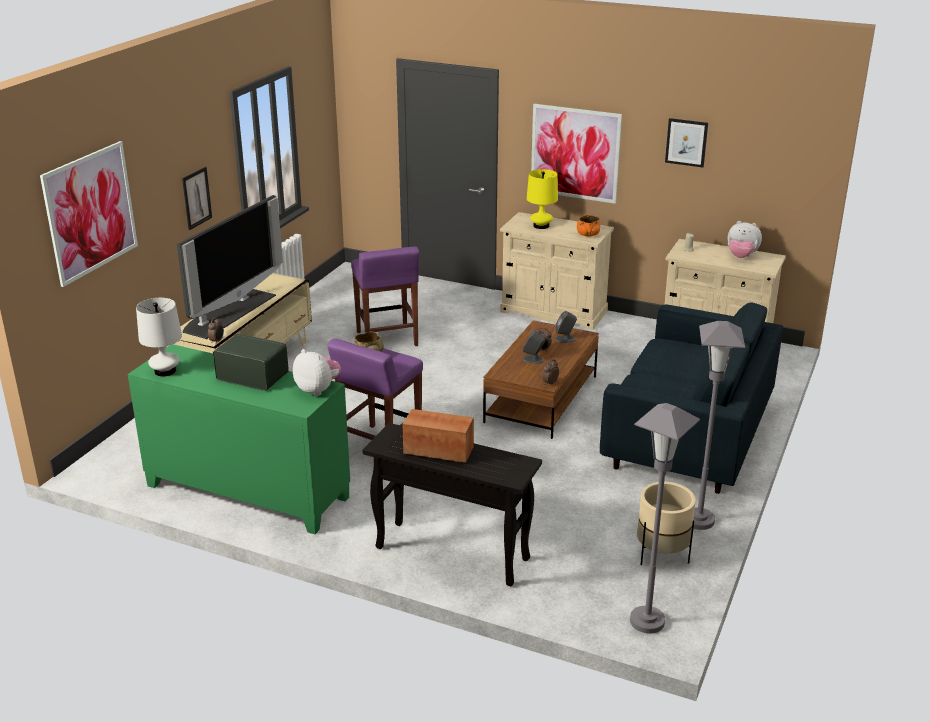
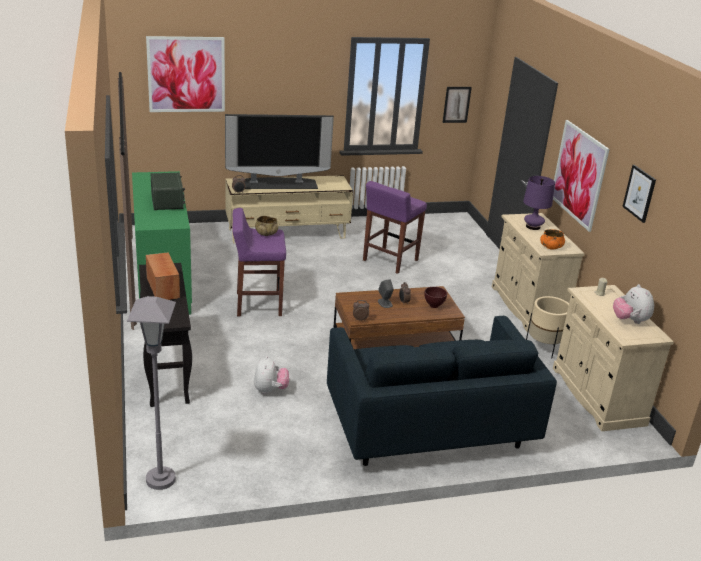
camera: 50 degrees right, 0 degrees up
white table lamp [136,298,182,376] -> none
picture [182,167,212,230] -> picture moved to [443,87,472,123]
plush toy [293,349,341,396] -> plush toy moved to [254,356,289,394]
yellow table lamp [527,169,558,229] -> purple table lamp [523,176,555,230]
grey speaker [555,311,577,343] -> brown bowl [424,287,447,308]
beige planter [637,482,696,565] -> beige planter moved to [526,296,569,358]
grey floor lamp [693,321,745,530] -> none

